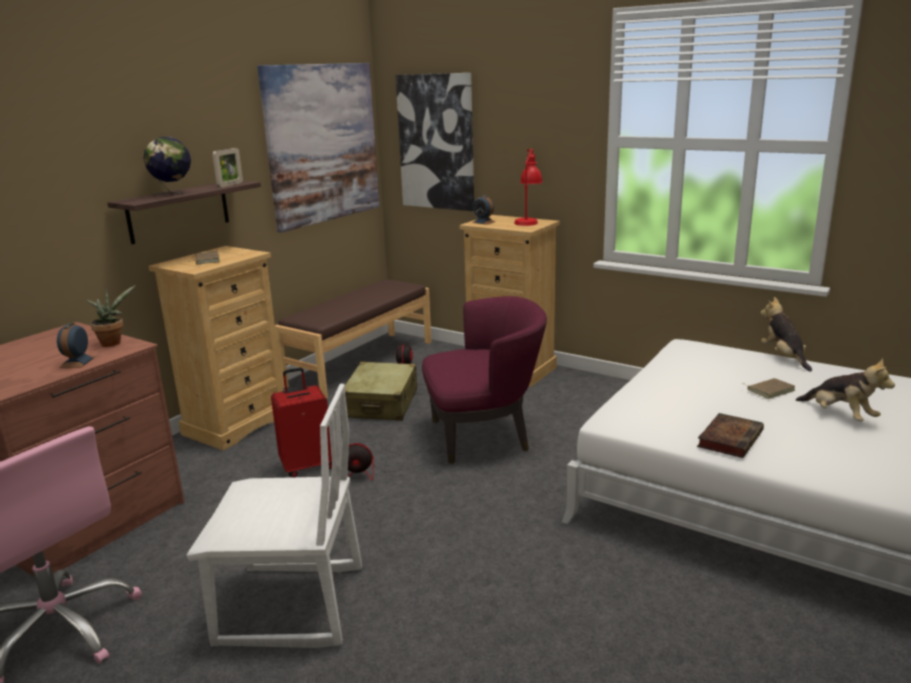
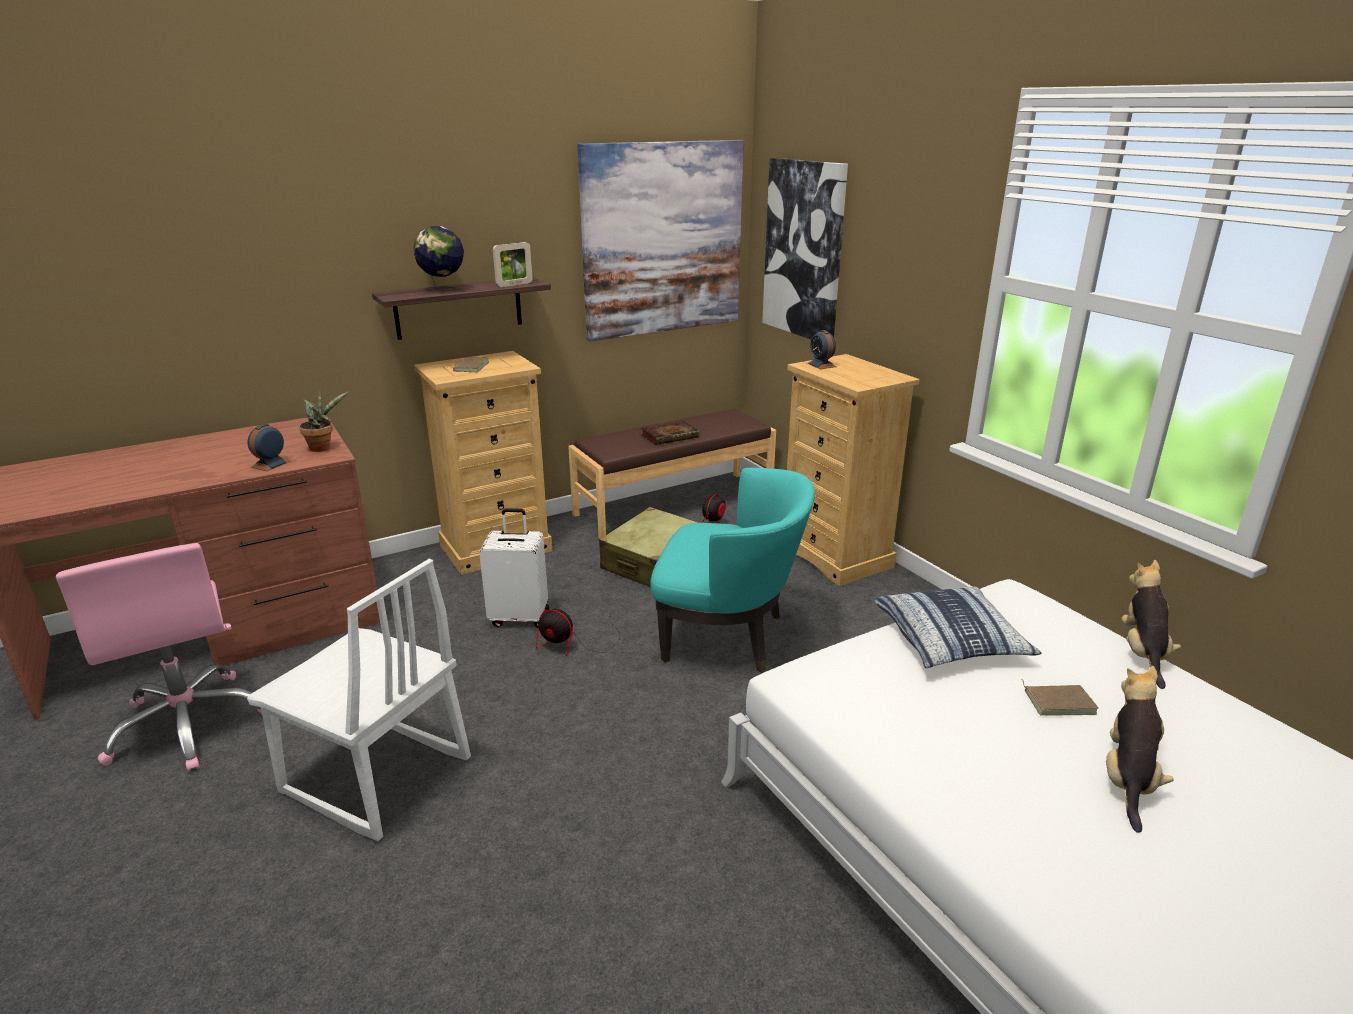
camera: 25 degrees right, 5 degrees up
red suitcase [271,367,332,477] -> white suitcase [479,508,549,628]
purple armchair [422,296,547,464] -> turquoise armchair [650,468,815,673]
red table lamp [514,149,543,226] -> none
book [697,413,764,458] -> book moved to [641,421,699,445]
plush toy [796,358,895,421] -> plush toy turned 150 degrees counterclockwise [1106,666,1174,833]
none -> pillow [874,587,1042,668]

